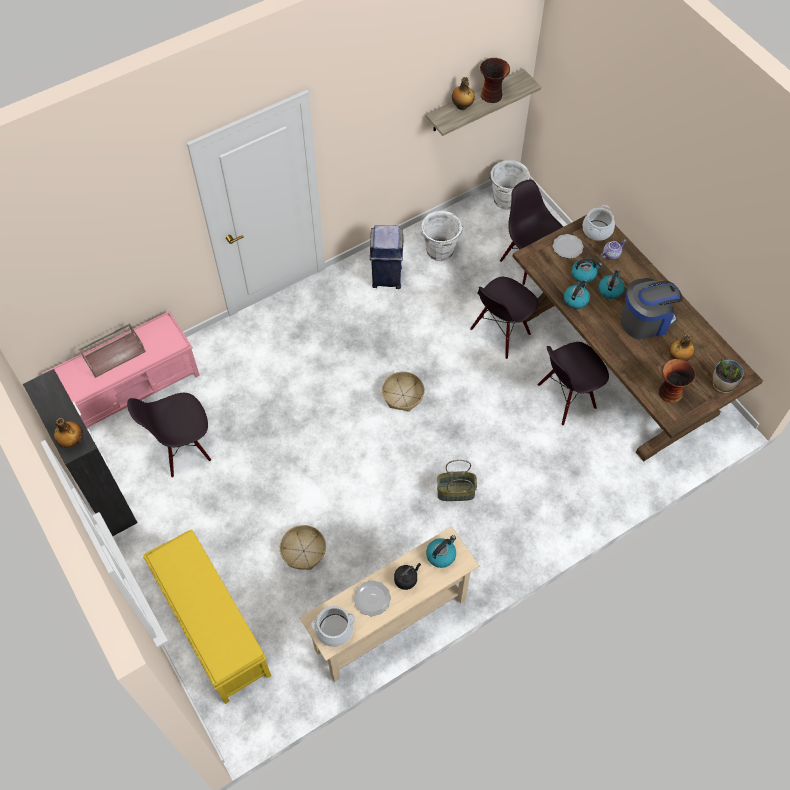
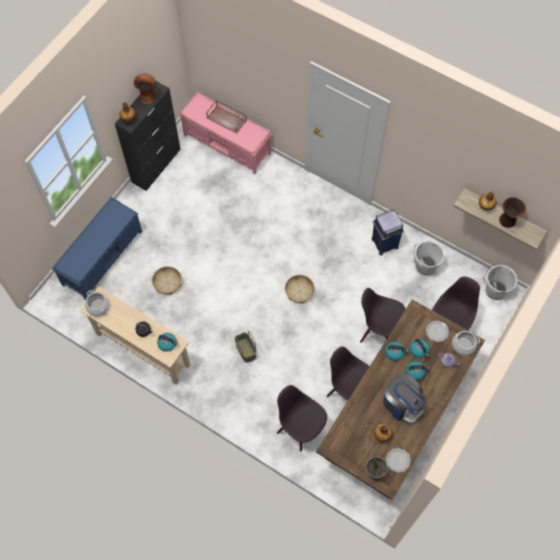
camera: 65 degrees right, 5 degrees up
black chair [127,393,211,478] -> black chair moved to [277,385,327,452]
yellow bench [143,529,271,704] -> blue bench [52,197,142,300]
plate [354,580,391,616] -> plate moved to [386,448,411,473]
vase [659,359,696,403] -> vase moved to [133,74,156,104]

